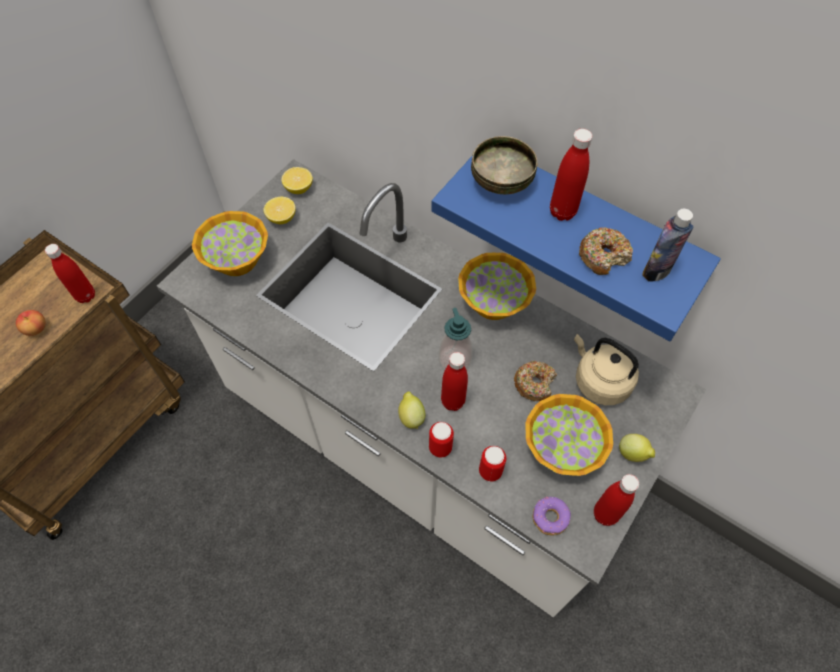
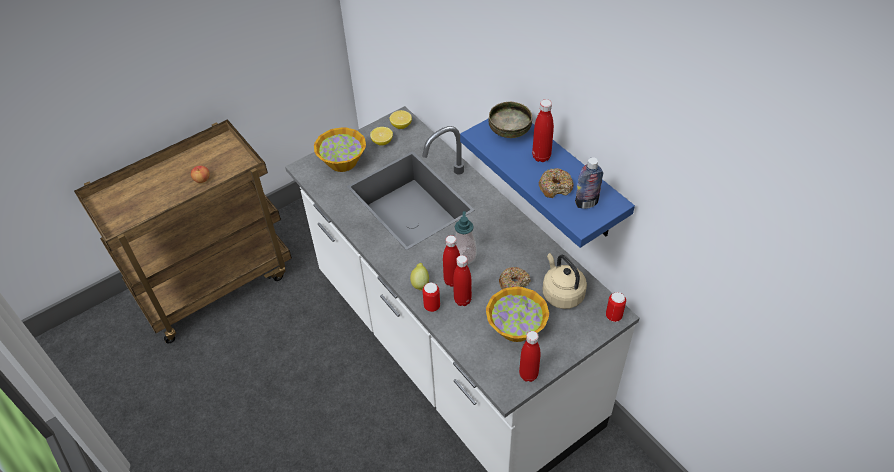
camera: 20 degrees right, 10 degrees down
red bottle [45,244,95,303] -> red bottle moved to [453,255,472,306]
bowl [458,252,536,320] -> none
can [479,446,506,482] -> can moved to [606,292,626,322]
donut [533,497,571,535] -> none
lemon [619,434,655,462] -> none

